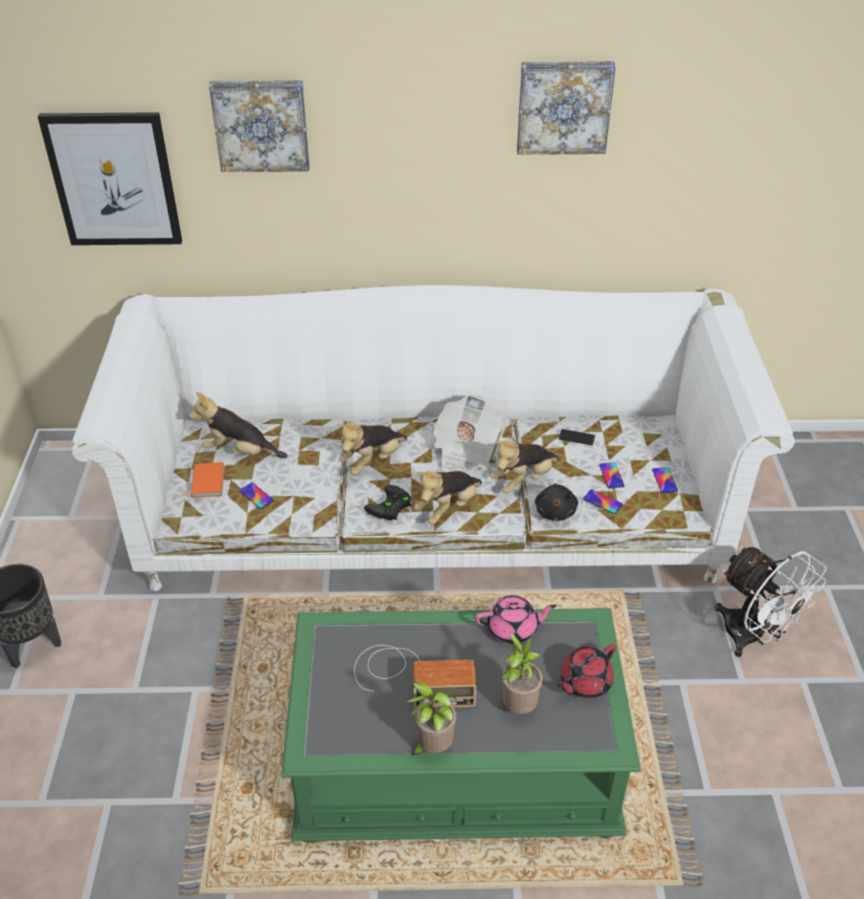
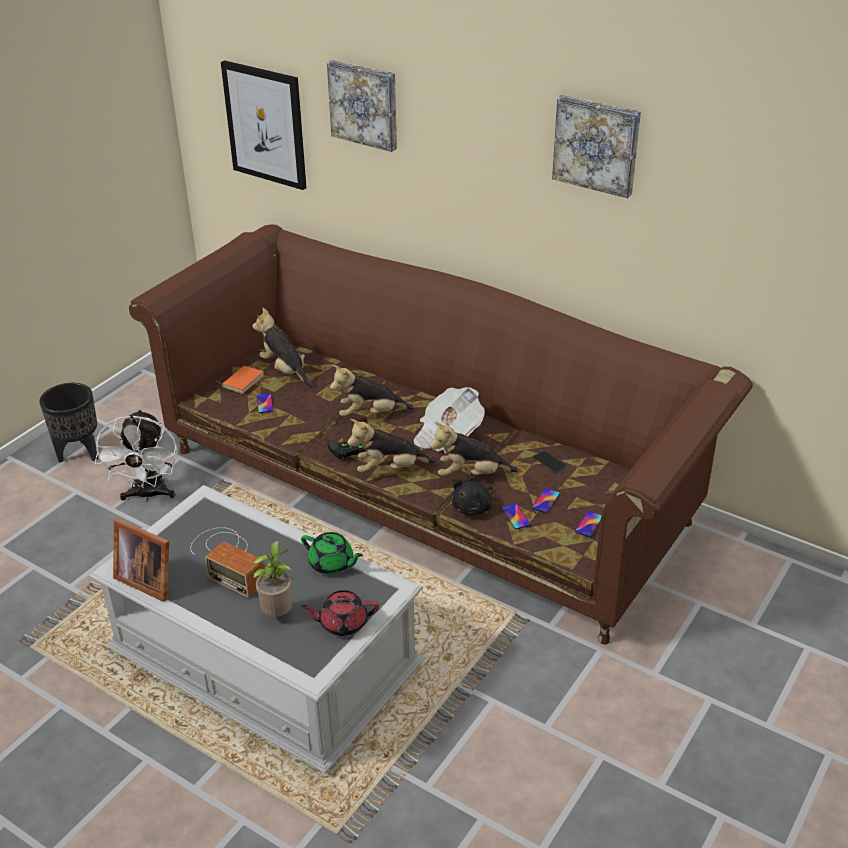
camera: 35 degrees right, 5 degrees down
white sofa [70,285,795,591] -> brown sofa [129,224,753,645]
green coffee table [281,608,641,843] -> white coffee table [89,485,425,774]
potted plant [406,682,457,756] -> none
pink teapot [475,595,556,644] -> green teapot [301,532,363,575]
white fan [714,546,826,657] -> white fan moved to [95,409,178,502]
none -> picture frame [113,519,169,602]

